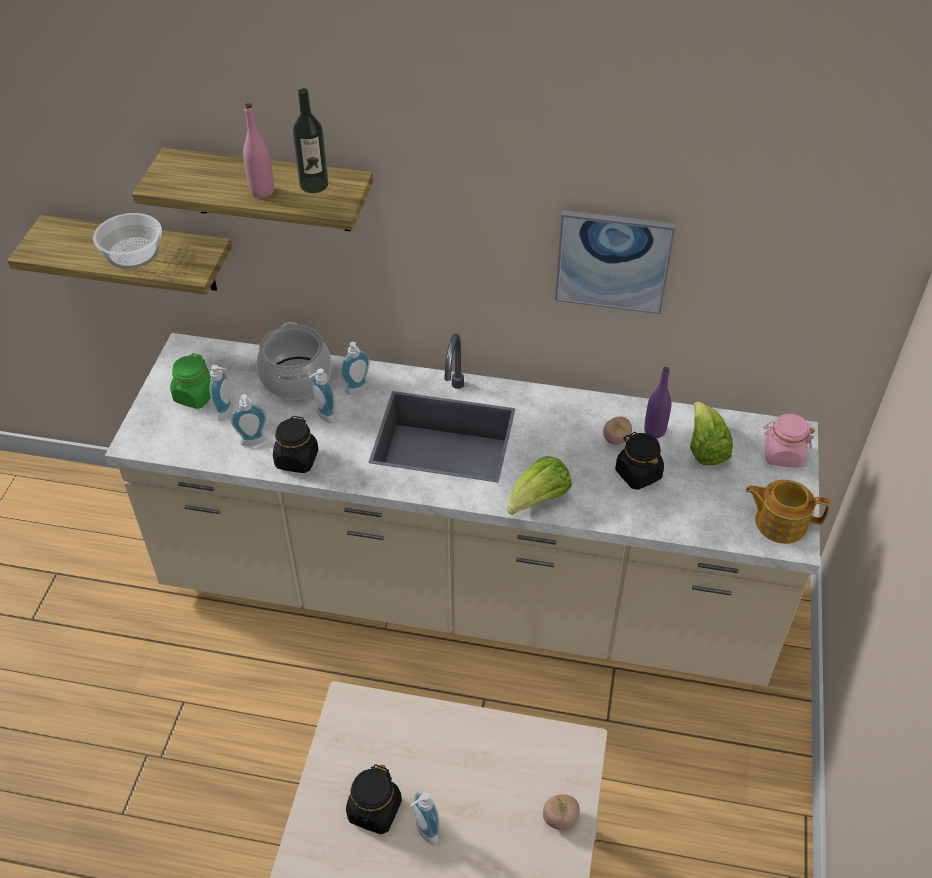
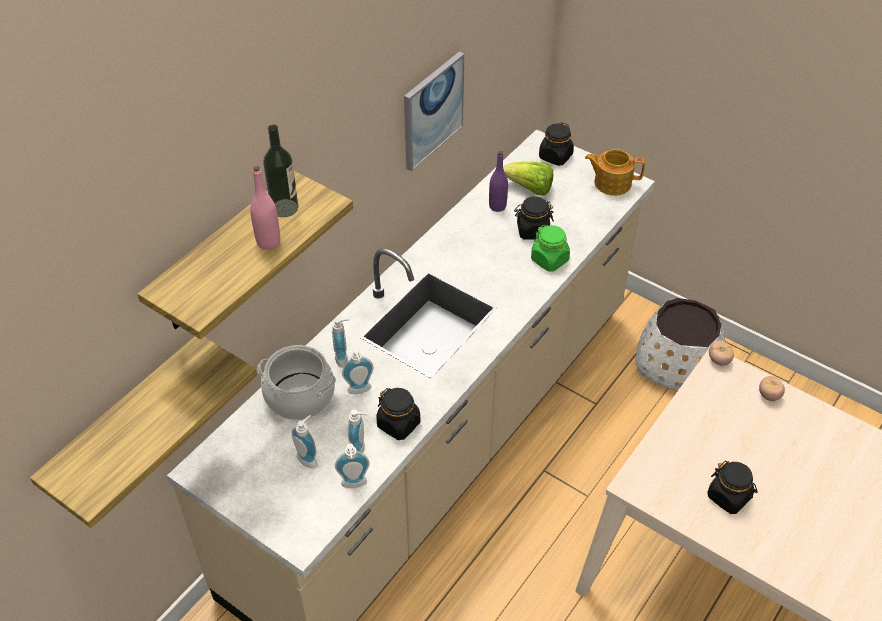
camera: 65 degrees left, 0 degrees up
bowl [93,213,162,269] -> none
green jar [170,353,211,409] -> green jar moved to [531,225,570,272]
soap dispenser [410,792,439,845] -> soap dispenser moved to [335,444,370,488]
lettuce [507,456,572,515] -> none
tomato [603,416,632,445] -> tomato moved to [709,340,734,366]
teapot [745,480,830,544] -> teapot turned 60 degrees clockwise [585,149,645,196]
pink jar [764,414,815,468] -> black jar [539,122,574,166]
none -> white planter [635,298,725,391]

